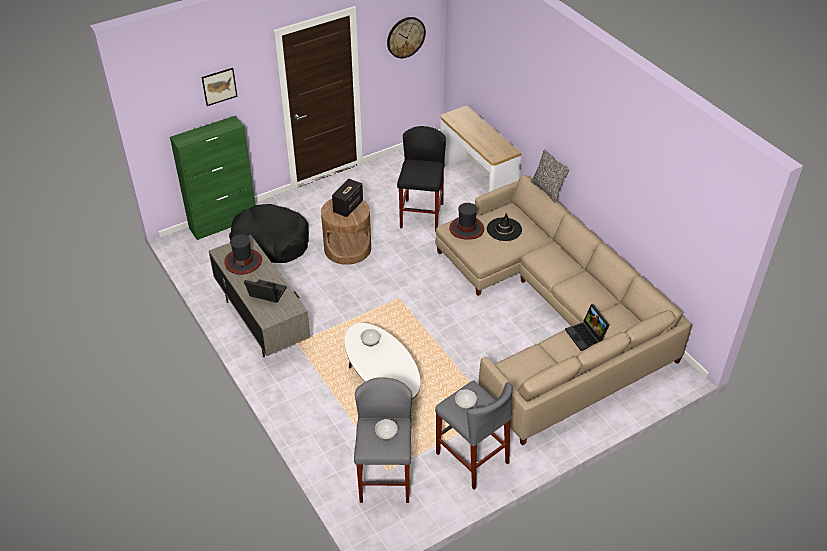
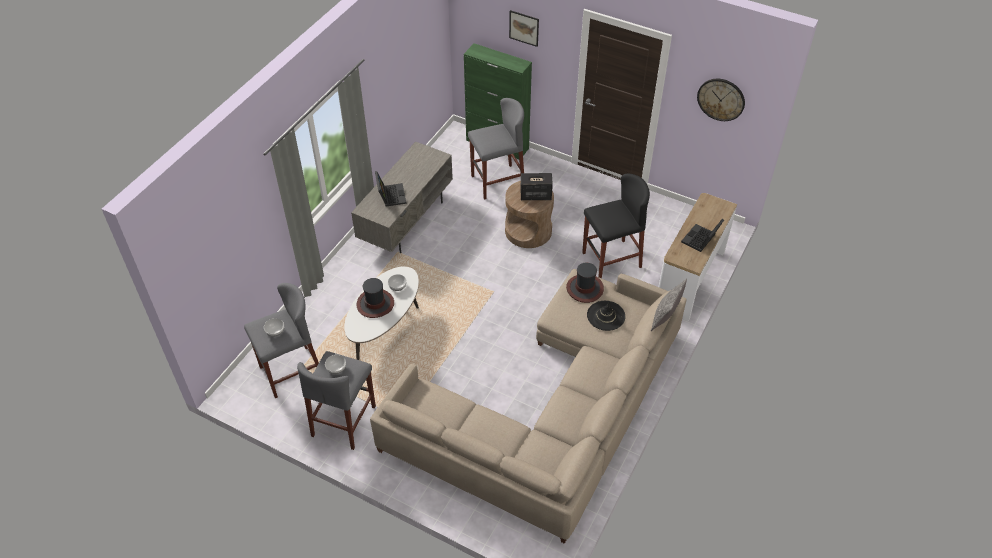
camera: 60 degrees right, 5 degrees up
hat [224,234,262,275] -> hat moved to [357,278,394,318]
black dog bed [229,204,309,263] -> grey stool [468,98,524,200]
laptop [565,304,610,351] -> laptop moved to [681,219,724,252]

